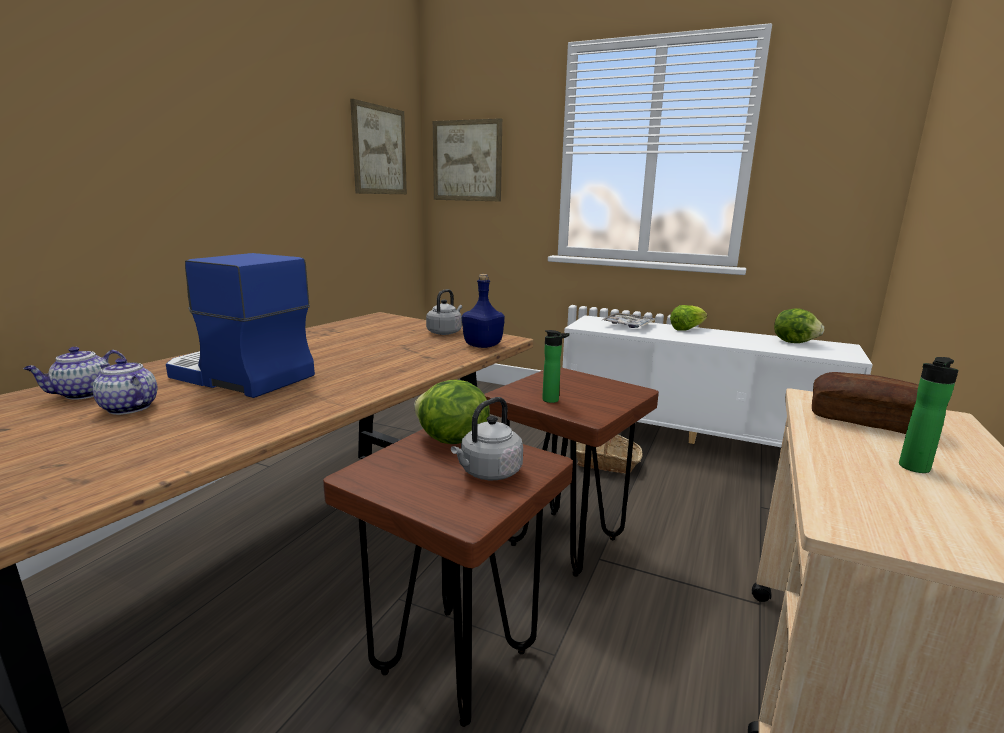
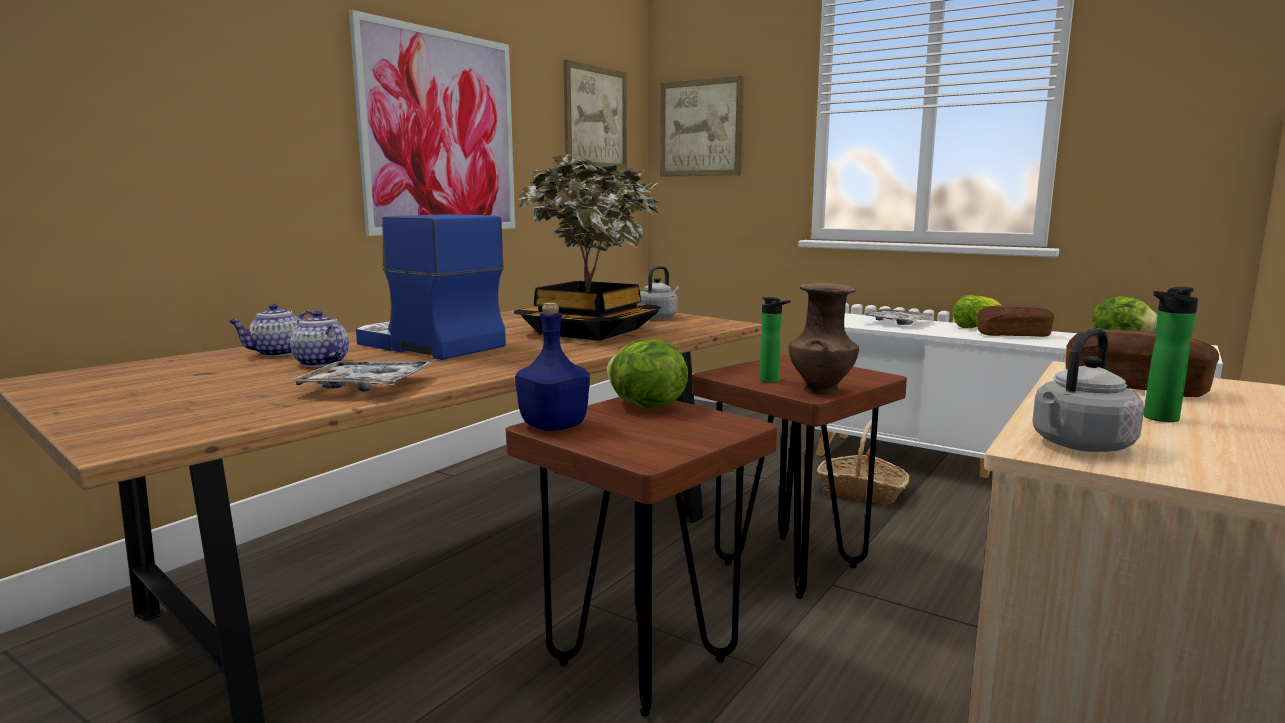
camera: 10 degrees right, 5 degrees down
grey kettle [451,397,523,480] -> grey kettle moved to [1032,328,1144,452]
blue bottle [462,274,505,348] -> blue bottle moved to [515,303,590,431]
none -> tray [288,361,432,392]
none -> picture [349,10,515,236]
none -> potted plant [514,154,662,341]
none -> brown vase [789,283,859,395]
none -> bread [978,305,1054,337]

